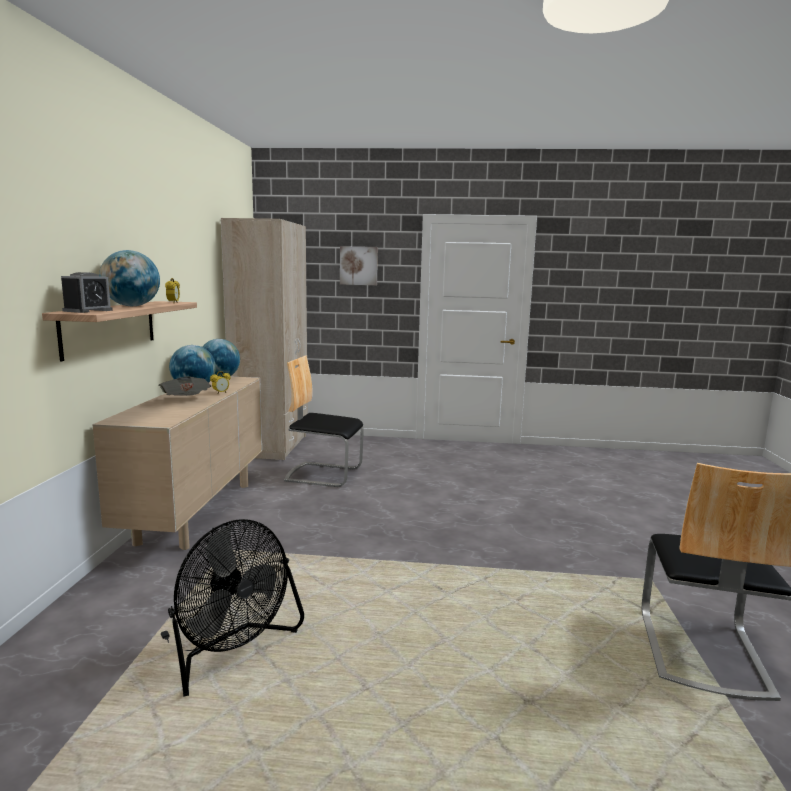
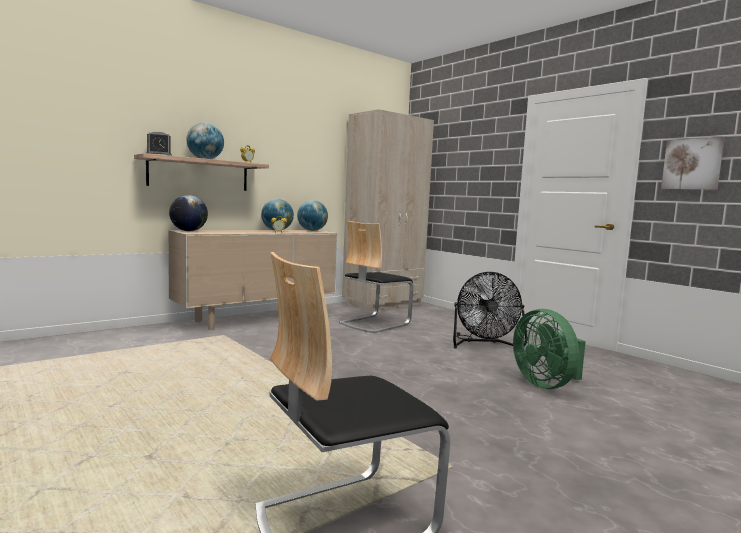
camera: 45 degrees right, 5 degrees down
newspaper [159,377,211,396] -> none
black fan [161,519,304,697] -> black fan moved to [453,272,528,348]
chair [284,355,364,487] -> chair turned 105 degrees counterclockwise [339,221,414,333]
picture [340,246,378,285] -> picture moved to [661,137,724,190]
none -> globe [169,195,208,231]
none -> green fan [513,309,586,389]

